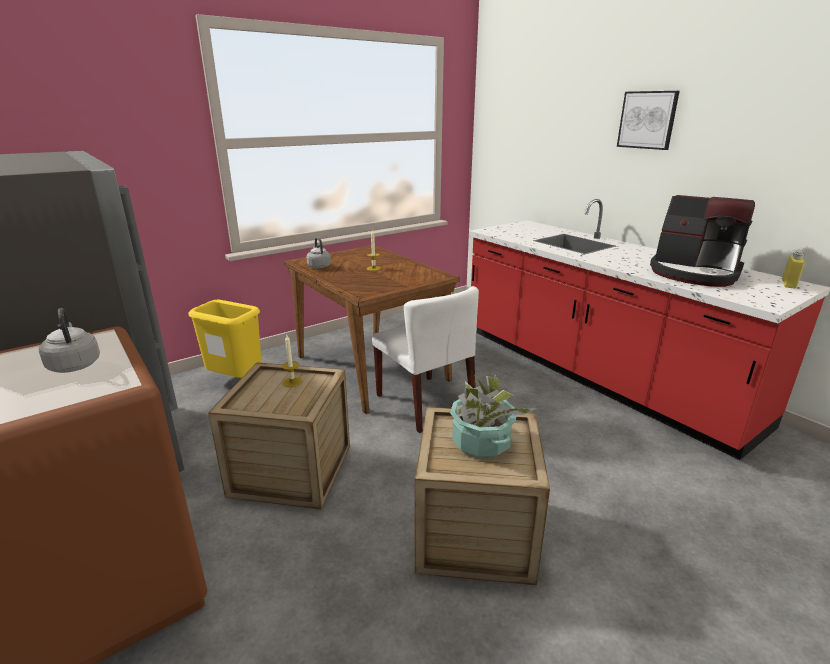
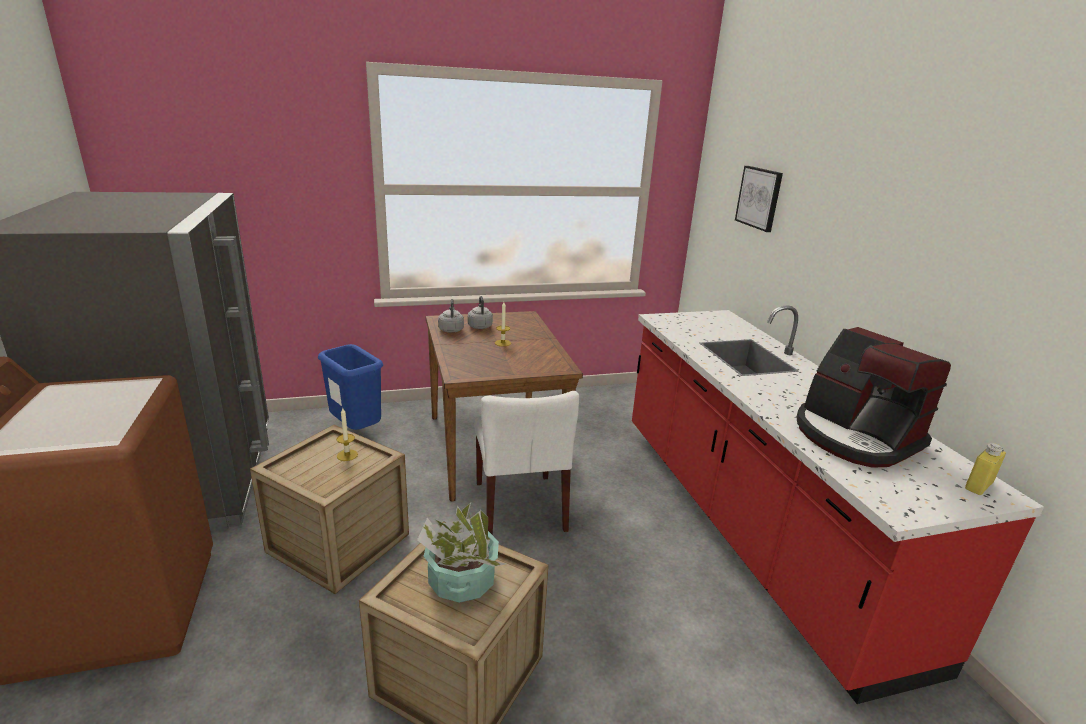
camera: 20 degrees right, 0 degrees up
grey kettle [39,308,100,373] -> grey kettle moved to [468,296,493,329]
yellow trash can [188,300,262,378] -> blue trash can [318,344,383,430]
picture [617,91,680,150] -> picture moved to [735,166,783,232]

